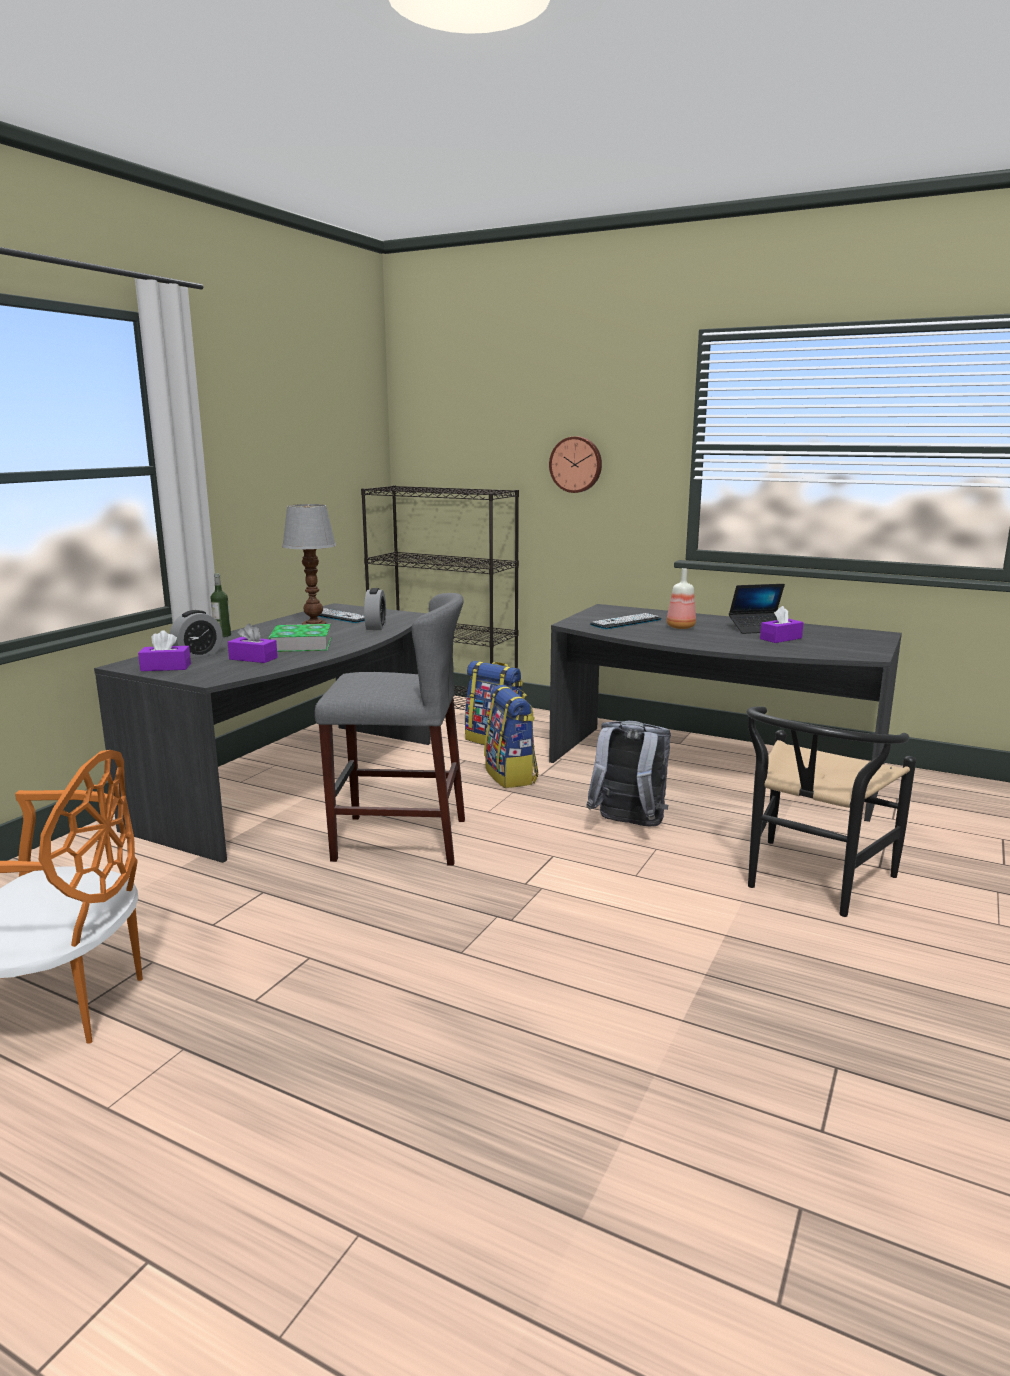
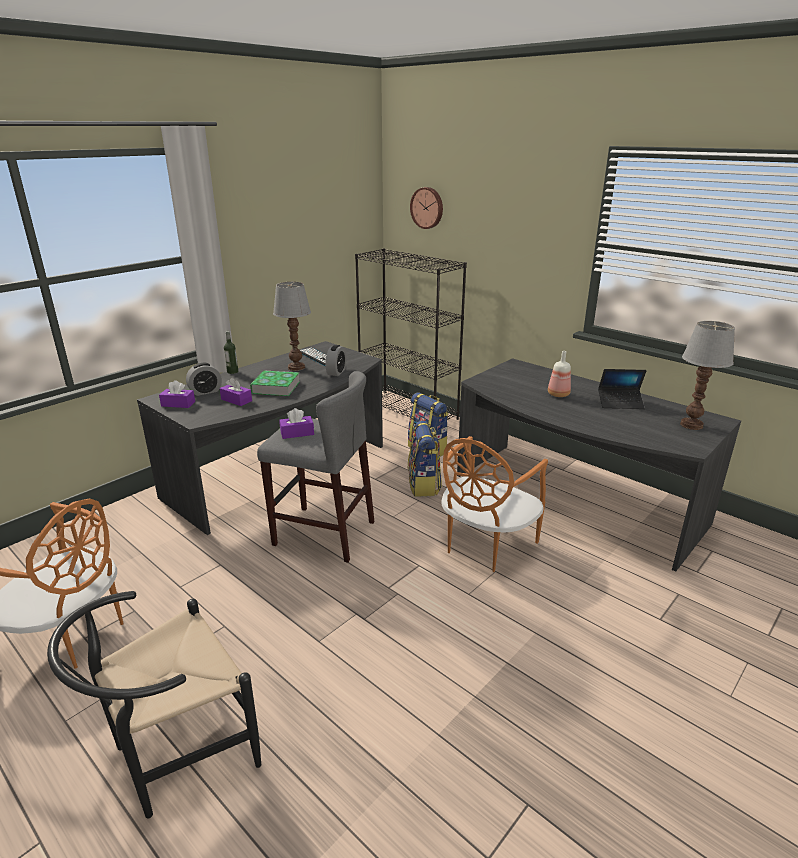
camera: 15 degrees right, 10 degrees up
wall clock [549,436,602,493] -> wall clock moved to [410,187,443,229]
grey backpack [586,721,671,826] -> orange chair [441,436,548,572]
keyboard [590,613,662,629] -> none
black chair [746,706,916,917] -> black chair moved to [47,591,261,819]
purple tissue box [760,606,804,643] -> purple tissue box moved to [279,408,314,439]
none -> table lamp [680,321,735,430]

